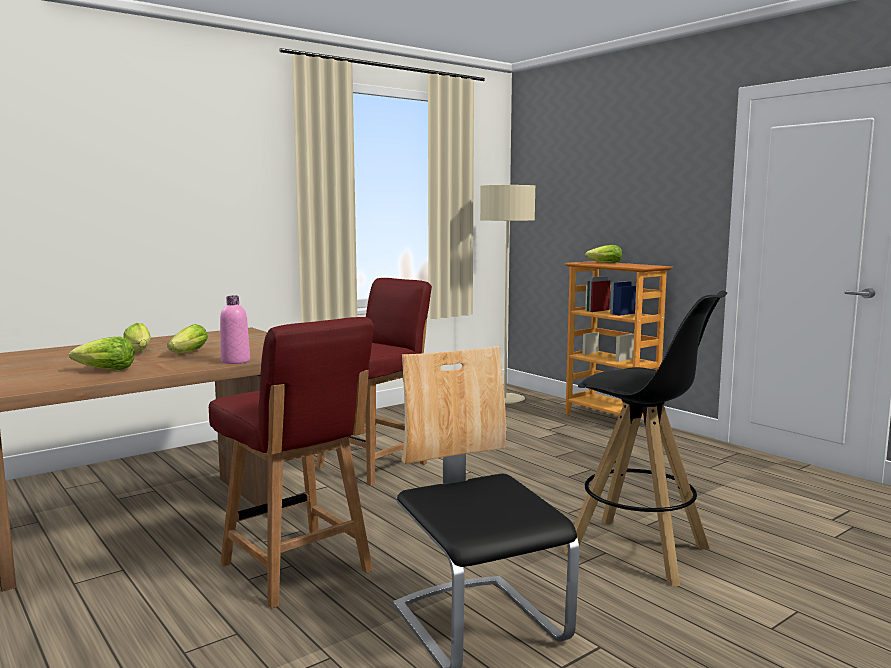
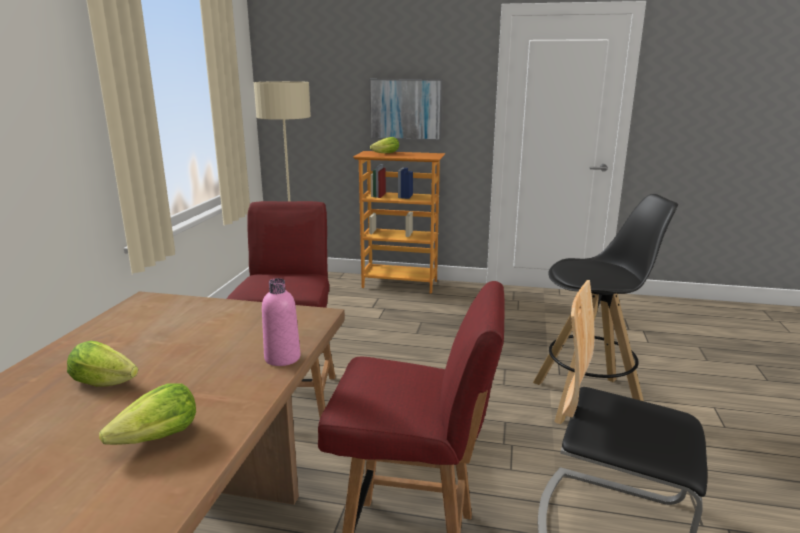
camera: 40 degrees left, 10 degrees up
lettuce [167,324,208,353] -> none
none -> picture [369,79,442,140]

